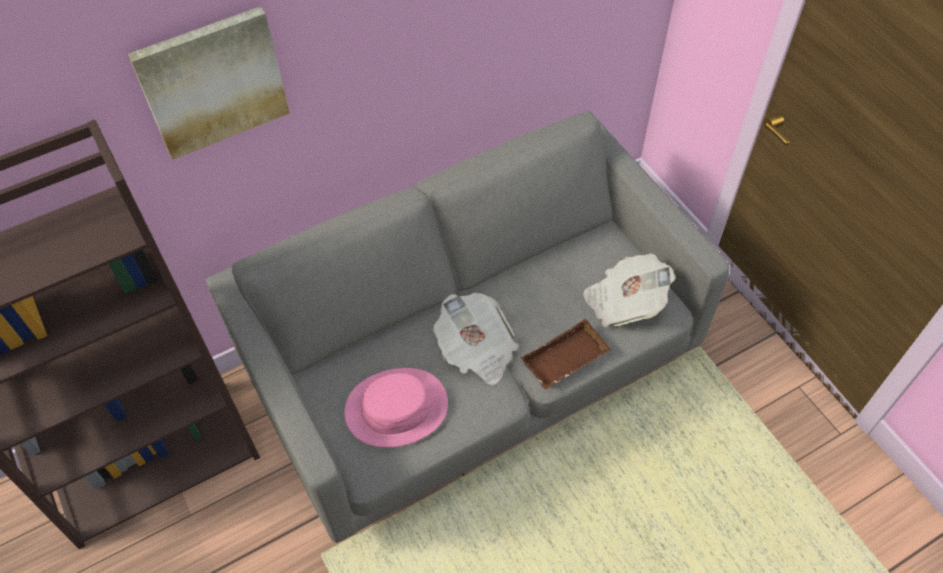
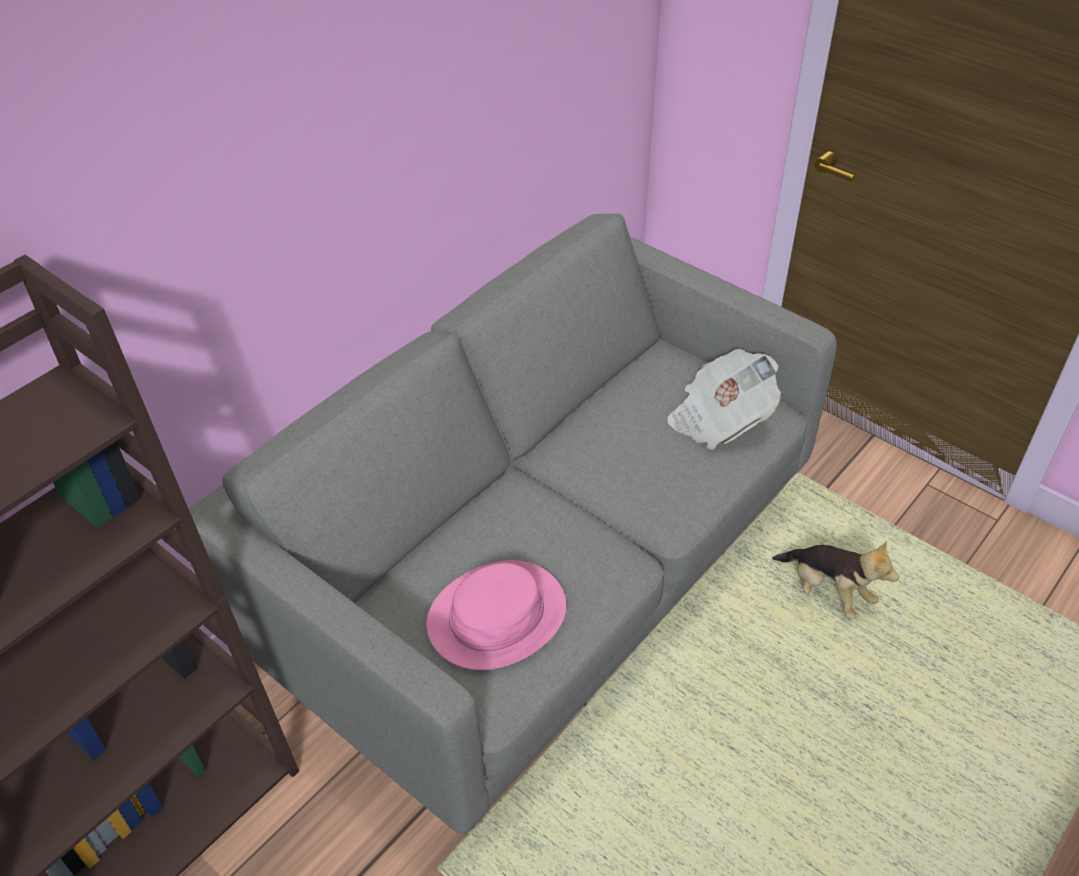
camera: 20 degrees left, 10 degrees down
picture [128,6,290,160] -> none
newspaper [433,293,518,385] -> none
brown tray [521,319,611,390] -> none
none -> plush toy [772,541,899,619]

